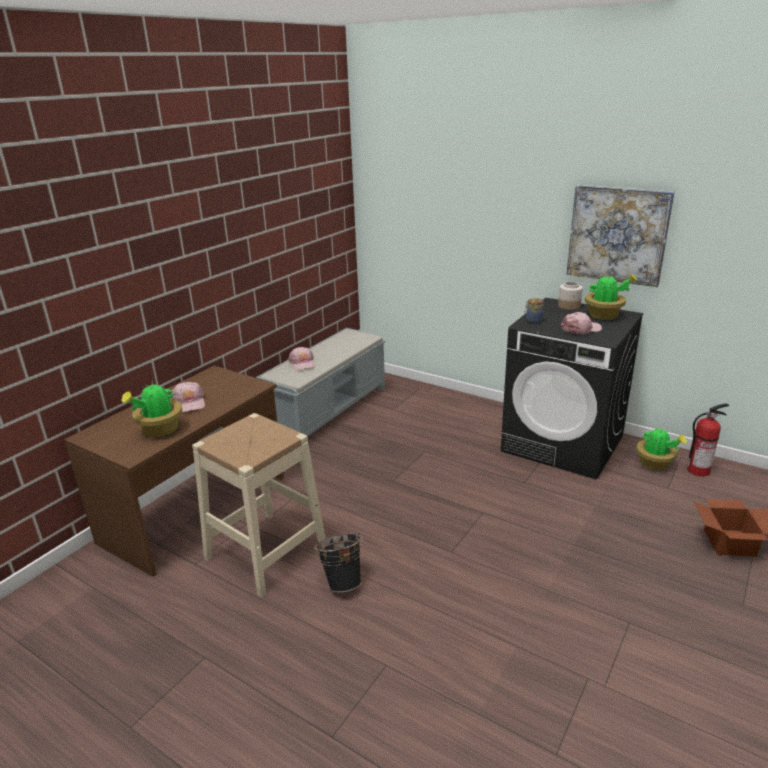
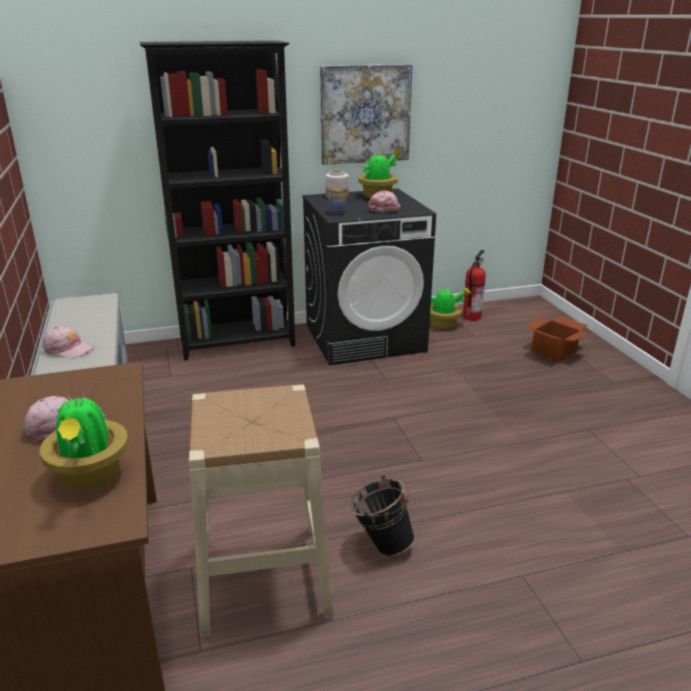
camera: 50 degrees left, 0 degrees up
none -> black bookcase [140,41,295,360]

